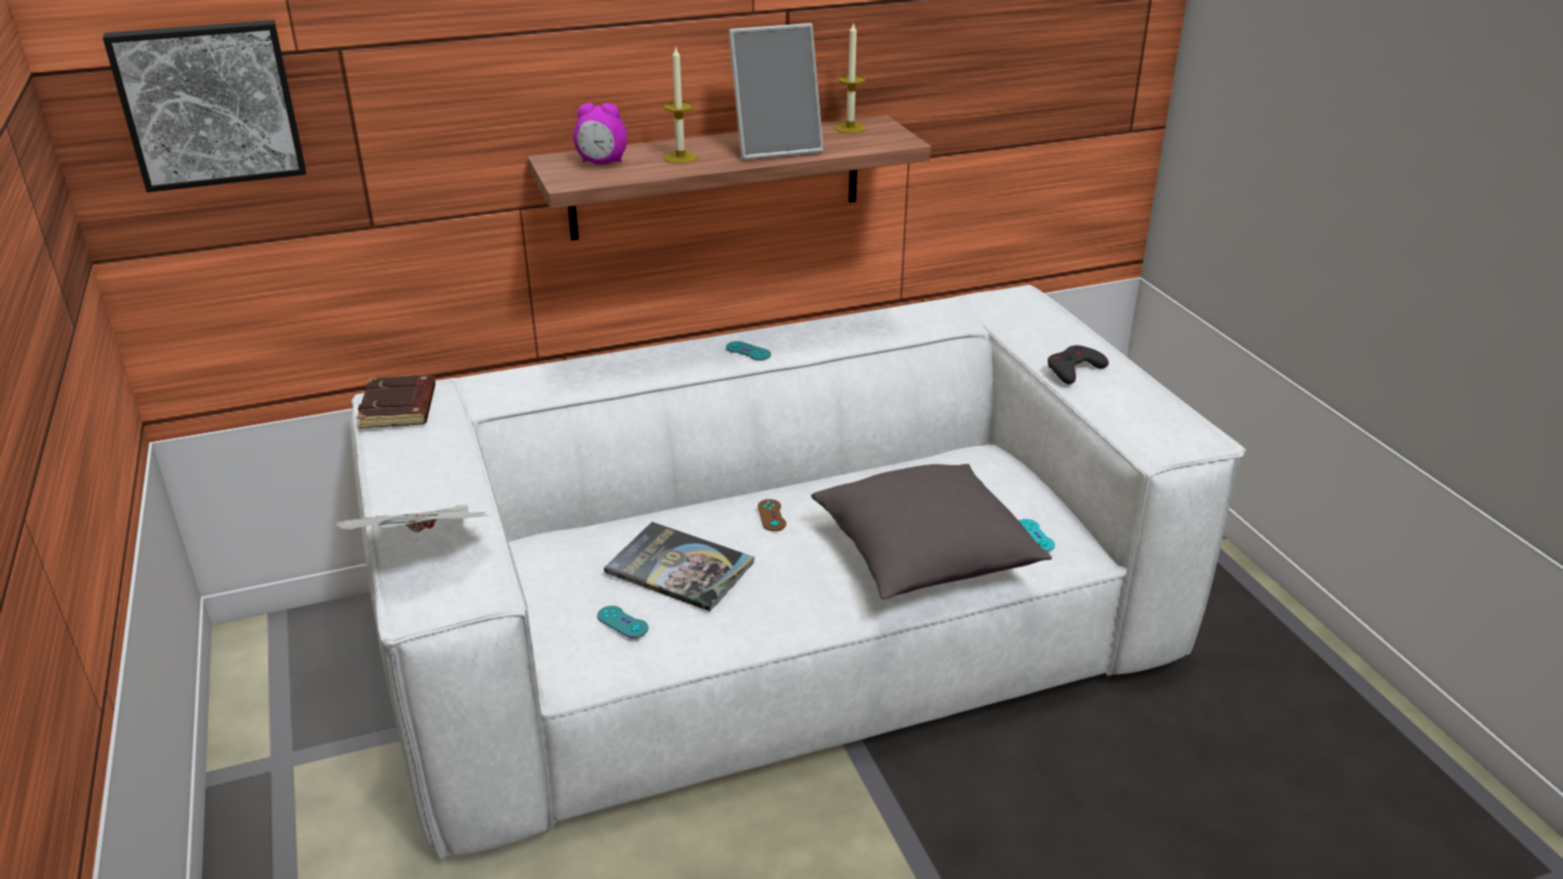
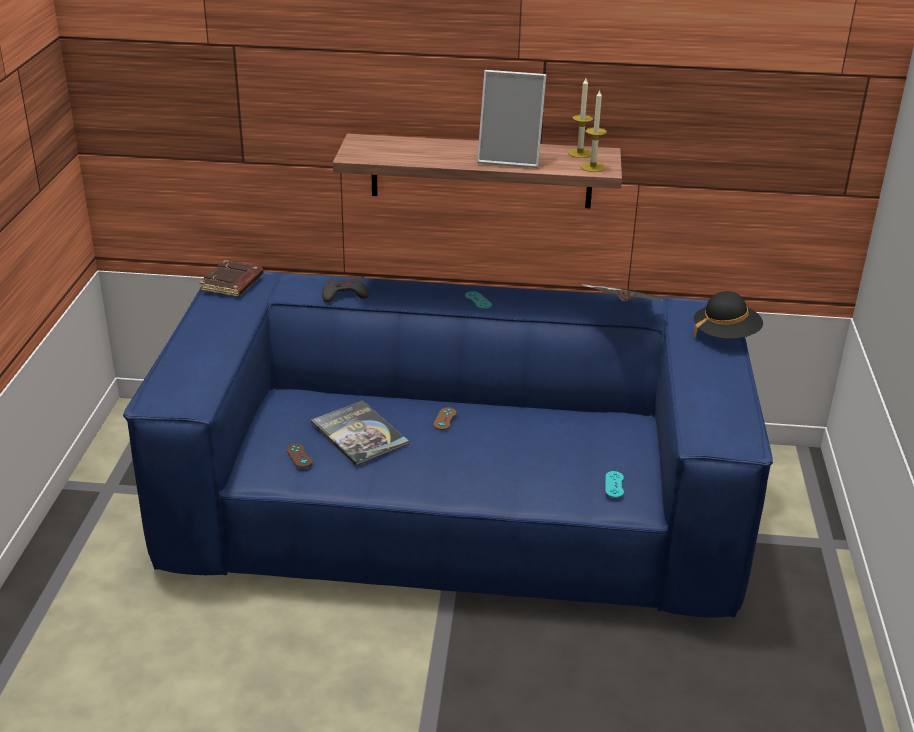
camera: 25 degrees right, 0 degrees up
picture [103,20,306,192] -> none
newspaper [336,505,491,532] -> newspaper moved to [582,284,665,302]
white sofa [350,285,1247,859] -> blue sofa [123,271,773,618]
alarm clock [573,103,627,165] -> none
turquoise game controller [597,606,648,638] -> brown game controller [287,444,313,468]
candle [664,48,698,164] -> candle moved to [581,90,607,172]
grey pillow [811,464,1052,599] -> none
grey game controller [1048,345,1109,384] -> grey game controller moved to [322,279,369,302]
none -> black hat [694,291,763,339]

